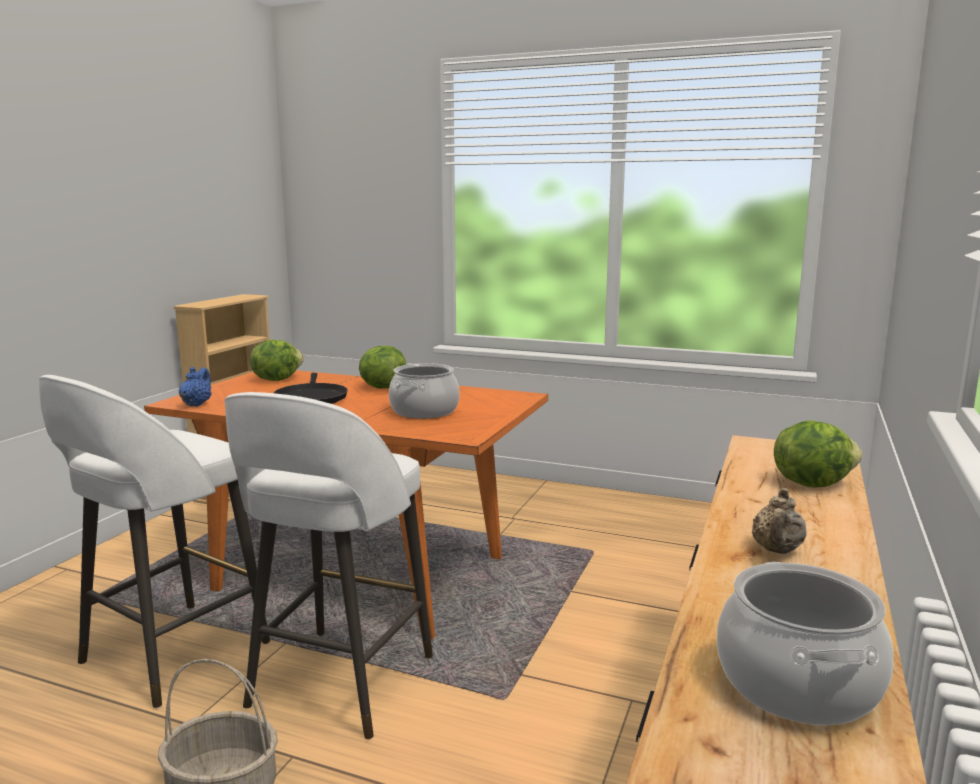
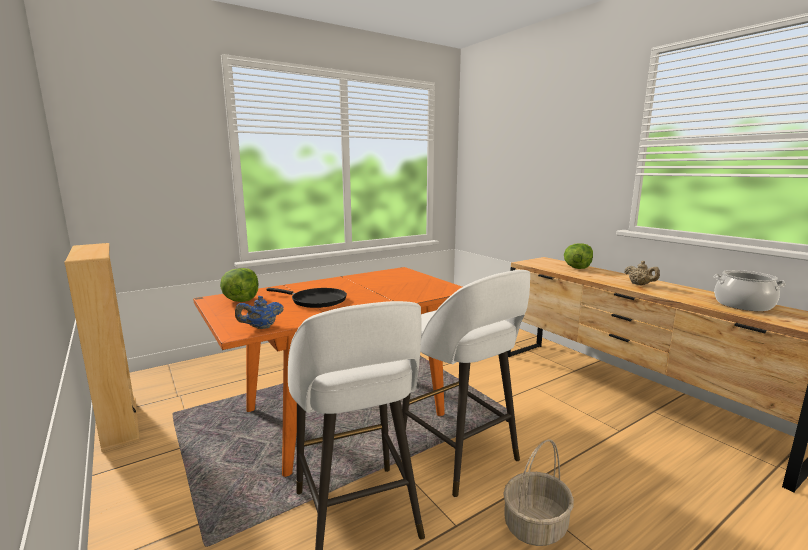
camera: 55 degrees left, 0 degrees up
blue teapot [179,367,212,407] -> blue teapot turned 75 degrees counterclockwise [235,296,284,329]
lettuce [359,346,407,389] -> none
cooking pot [389,363,460,419] -> none

